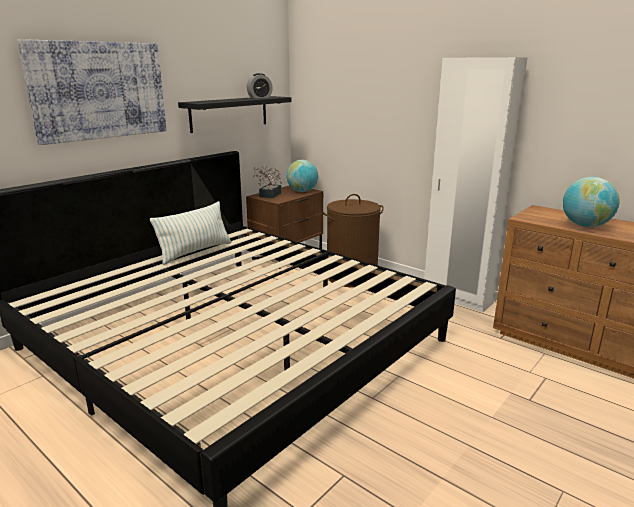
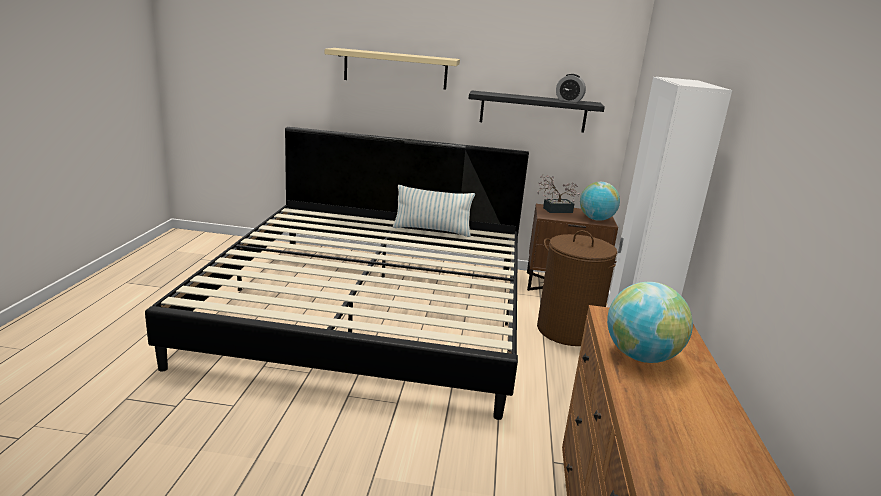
camera: 55 degrees right, 0 degrees up
picture [17,39,167,145] -> beige shelf [325,48,460,90]

